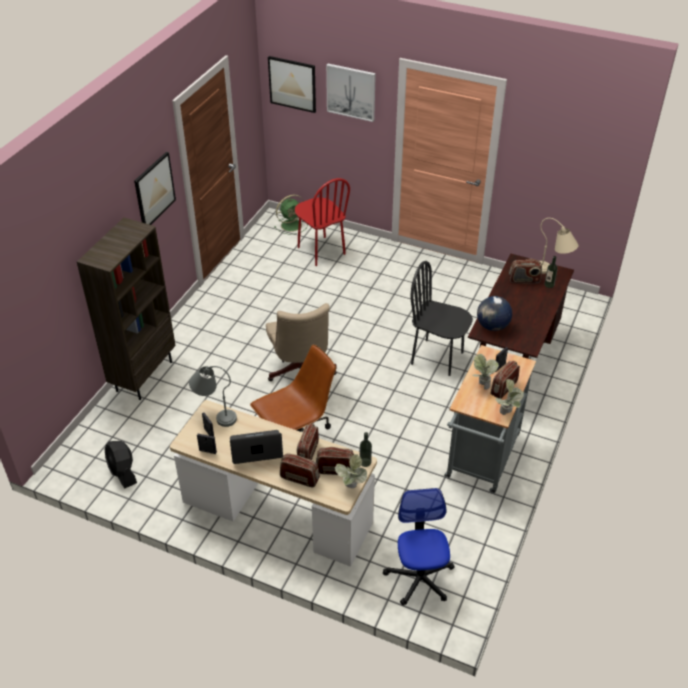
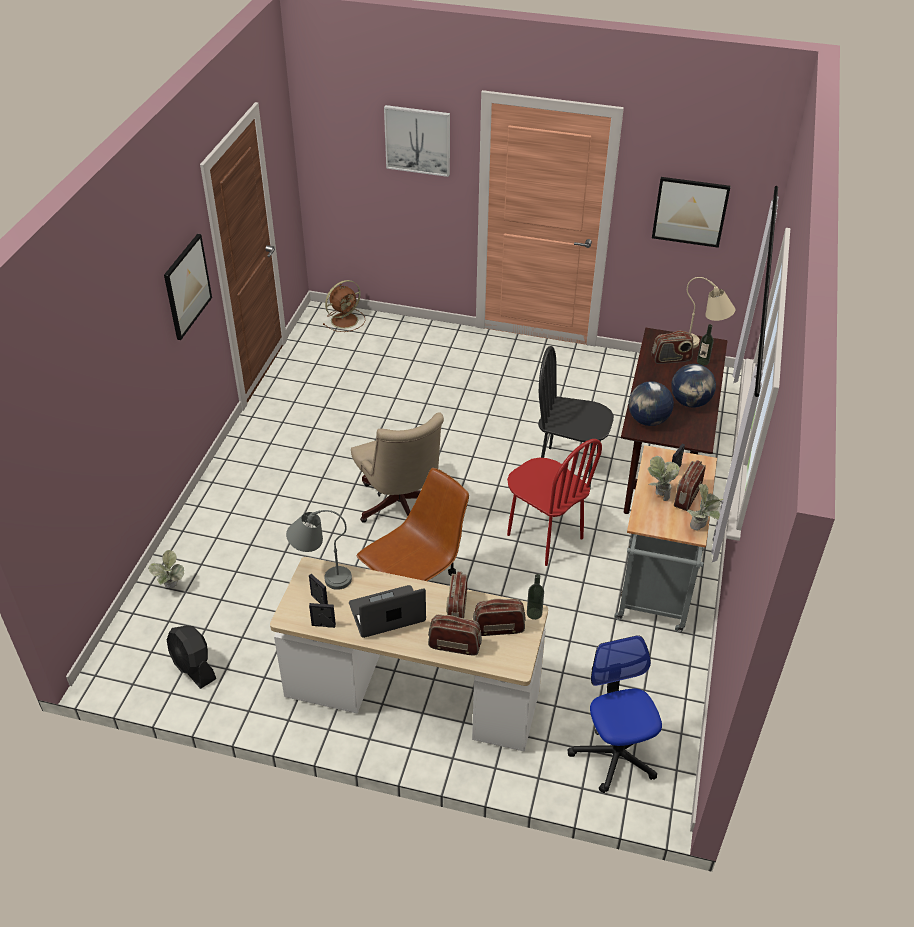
camera: 10 degrees left, 0 degrees up
brown bookcase [77,218,176,400] -> none
picture [268,56,316,113] -> picture moved to [652,177,731,248]
green fan [274,195,307,235] -> brown fan [323,280,366,332]
red chair [295,178,350,266] -> red chair moved to [507,439,602,566]
potted plant [335,454,367,488] -> potted plant moved to [148,550,184,588]
none -> globe [671,364,716,407]

